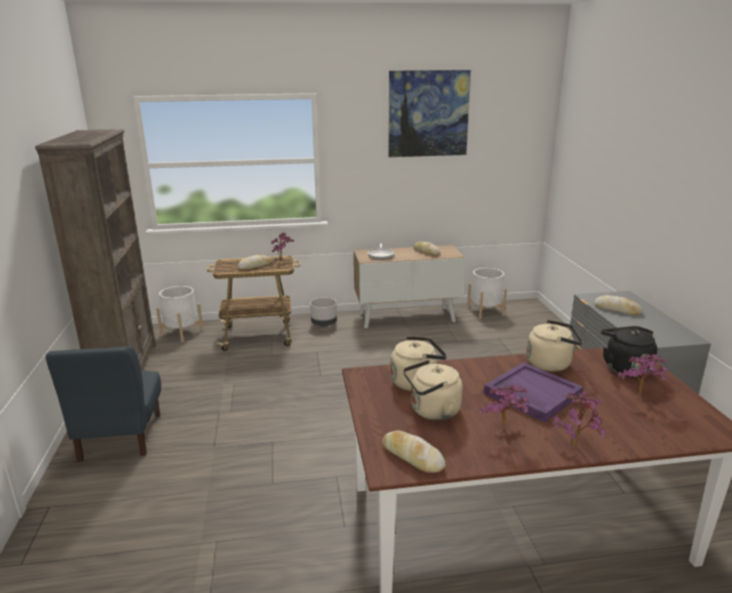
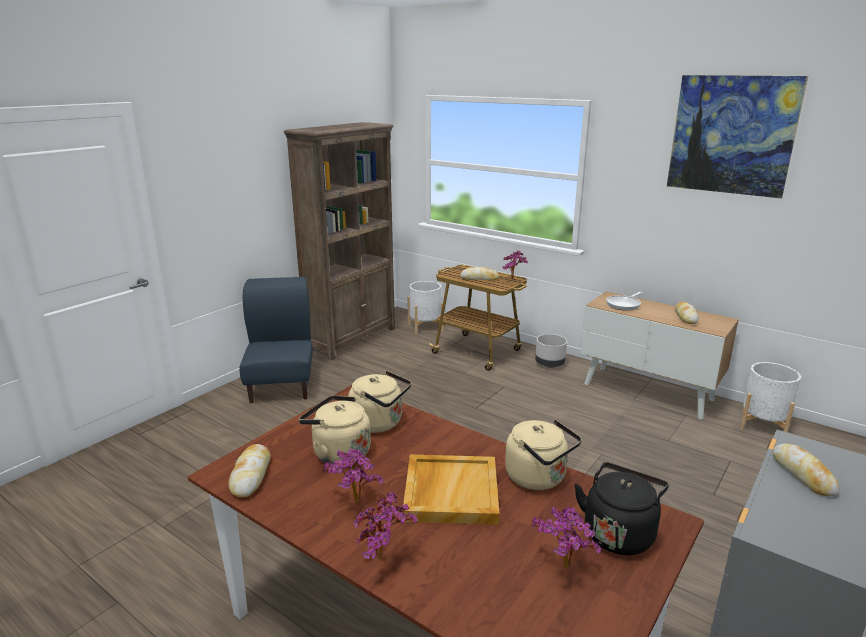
camera: 45 degrees right, 0 degrees up
blue chair [46,346,161,462] -> blue chair turned 135 degrees clockwise [240,277,313,403]
purple tray [484,362,583,423] -> beige tray [403,455,500,525]

